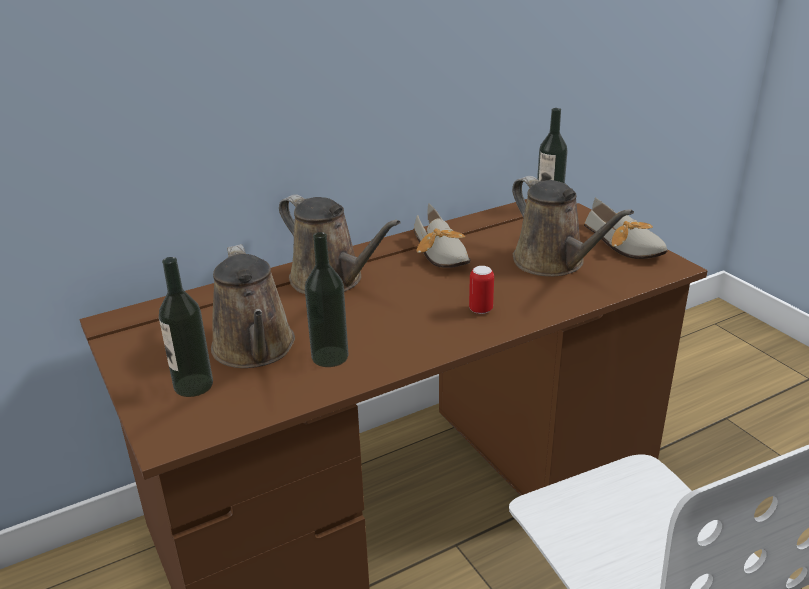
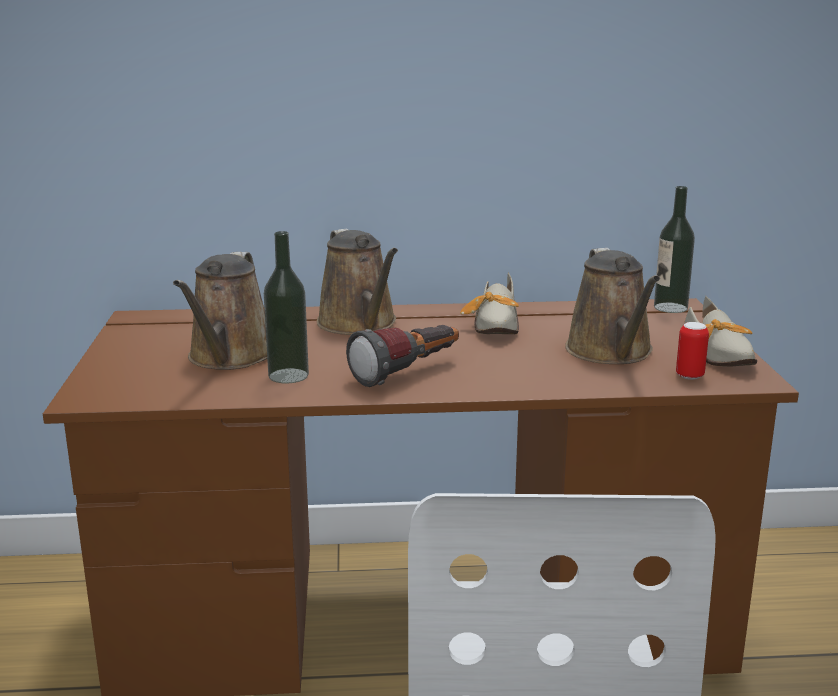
camera: 25 degrees right, 10 degrees down
bottle [159,257,213,397] -> none
can [469,266,494,314] -> can moved to [676,322,709,380]
none -> flashlight [346,325,459,387]

